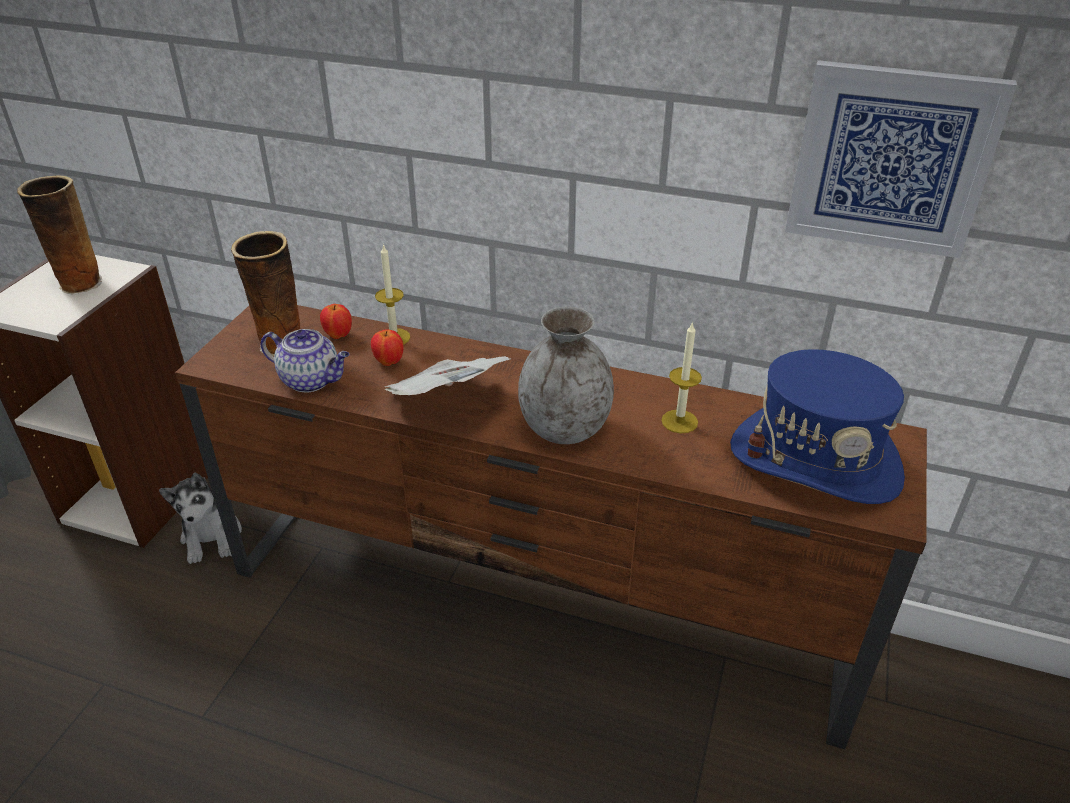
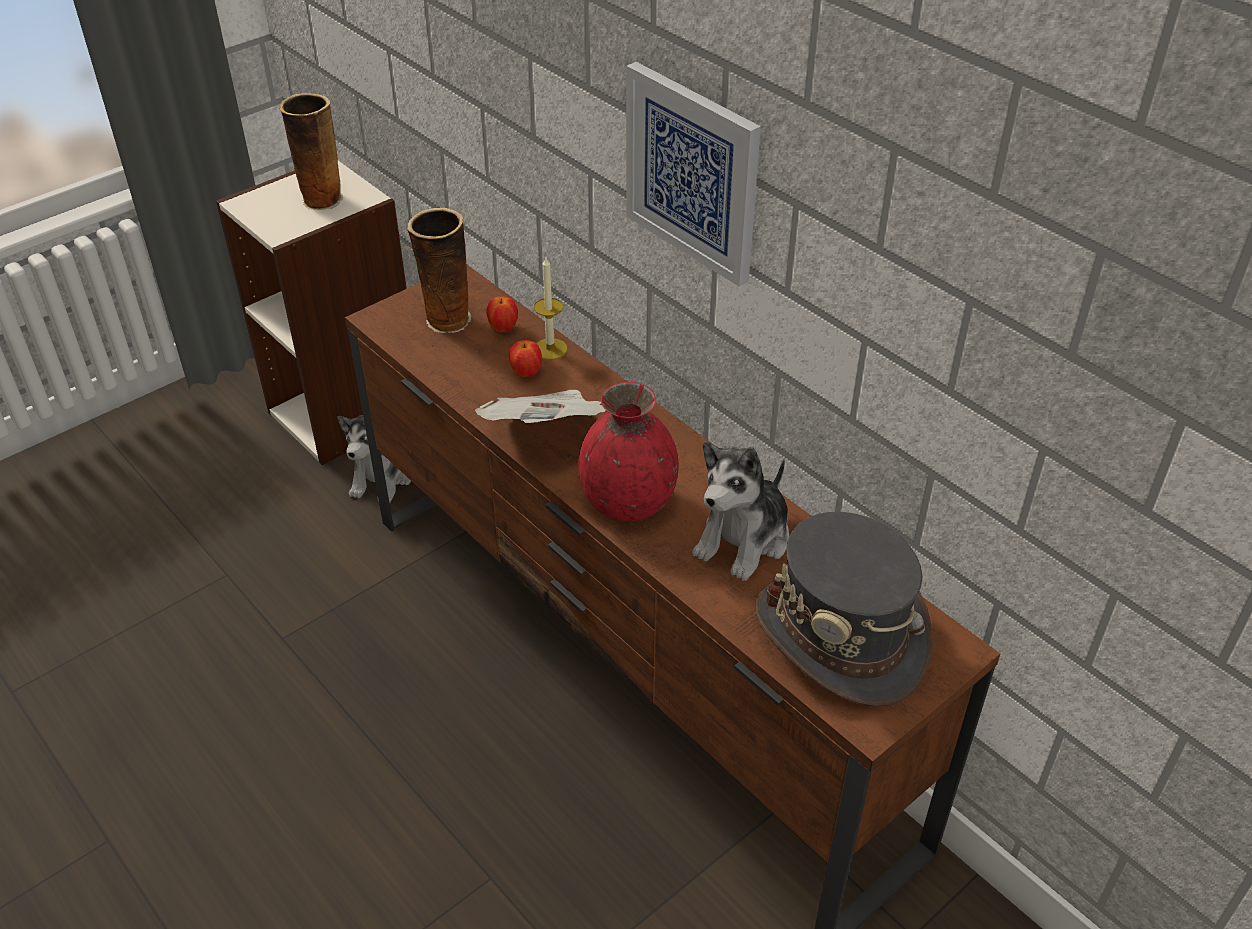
camera: 30 degrees right, 5 degrees up
teapot [260,329,349,392] -> none
grey vase [518,307,614,444] -> red vase [578,382,679,522]
candle [661,322,702,433] -> plush toy [692,441,789,581]
blue hat [730,349,905,504] -> grey hat [755,512,933,707]
picture [785,60,1017,258] -> picture moved to [626,62,761,287]

